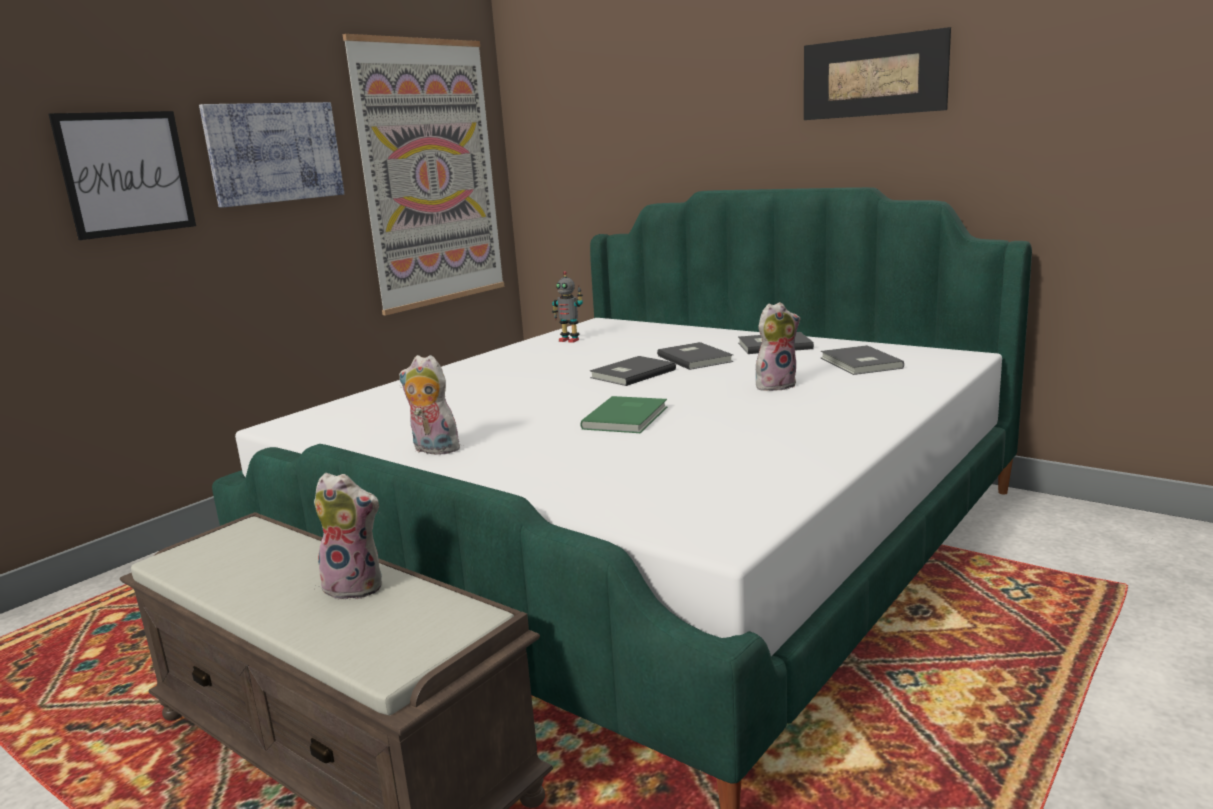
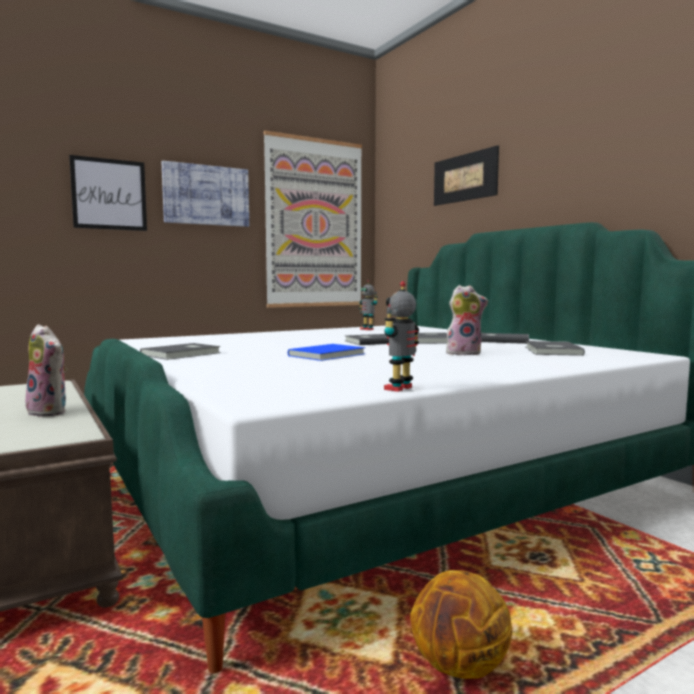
camera: 20 degrees right, 10 degrees down
plush toy [399,355,466,455] -> grey book [140,343,221,360]
green book [580,396,667,433] -> blue book [288,344,365,361]
picture [804,27,951,120] -> picture moved to [434,145,499,206]
none -> toy robot [384,281,419,392]
none -> basketball [410,570,512,679]

